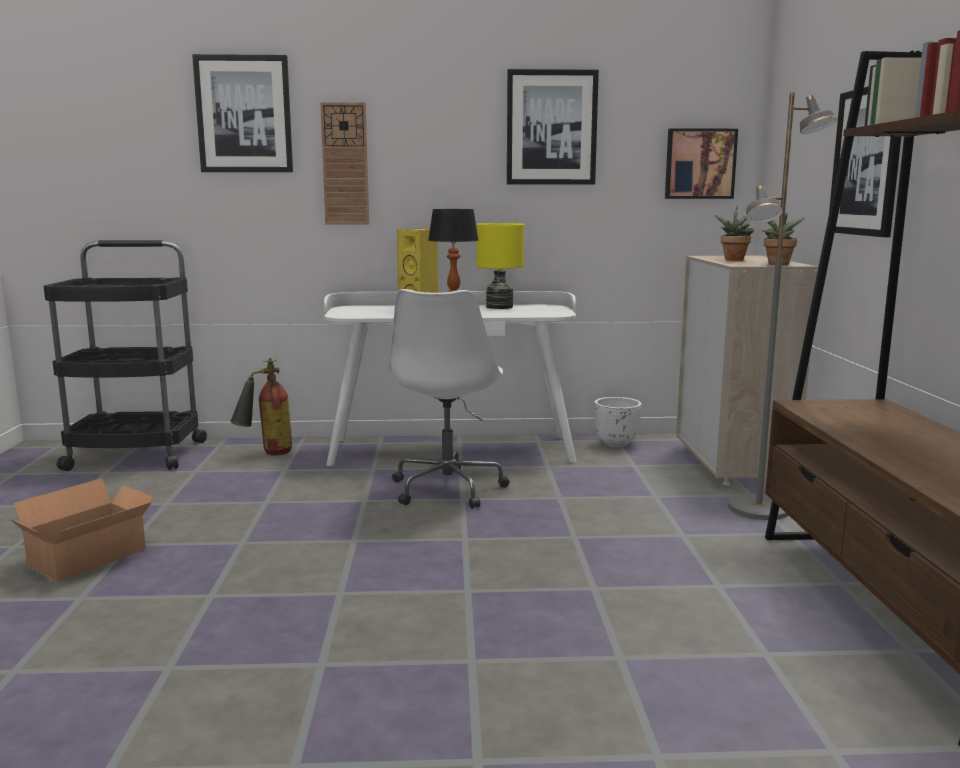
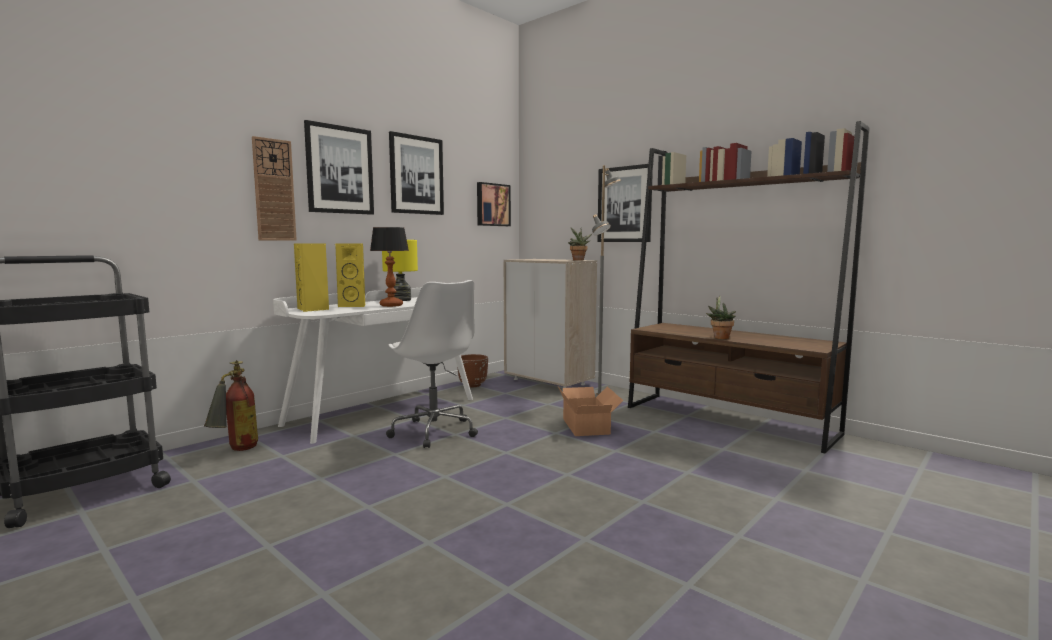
camera: 45 degrees left, 5 degrees down
cardboard box [9,478,154,582] -> cardboard box moved to [557,385,624,436]
picture [192,54,293,172] -> picture moved to [304,120,374,215]
white planter [594,397,642,448] -> brown planter [457,354,488,387]
potted plant [715,205,754,261] -> potted plant moved to [706,296,736,339]
none -> yellow speaker [294,243,329,312]

